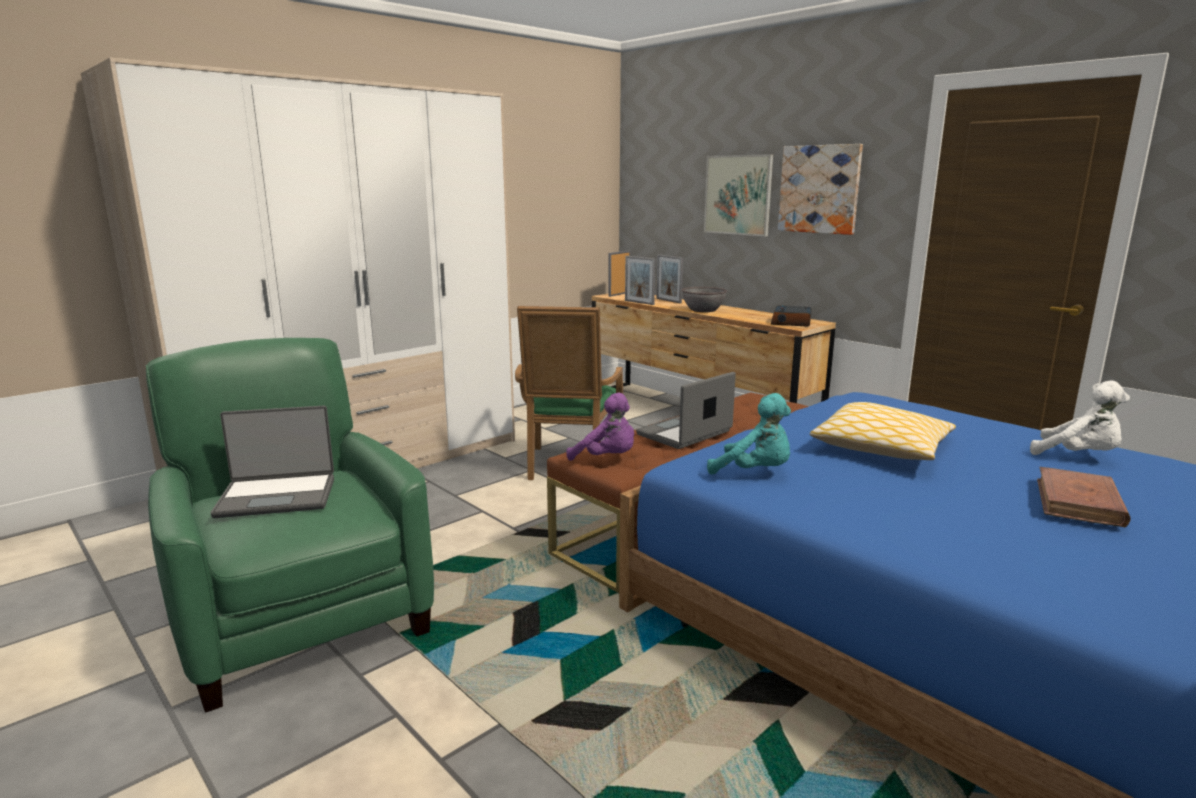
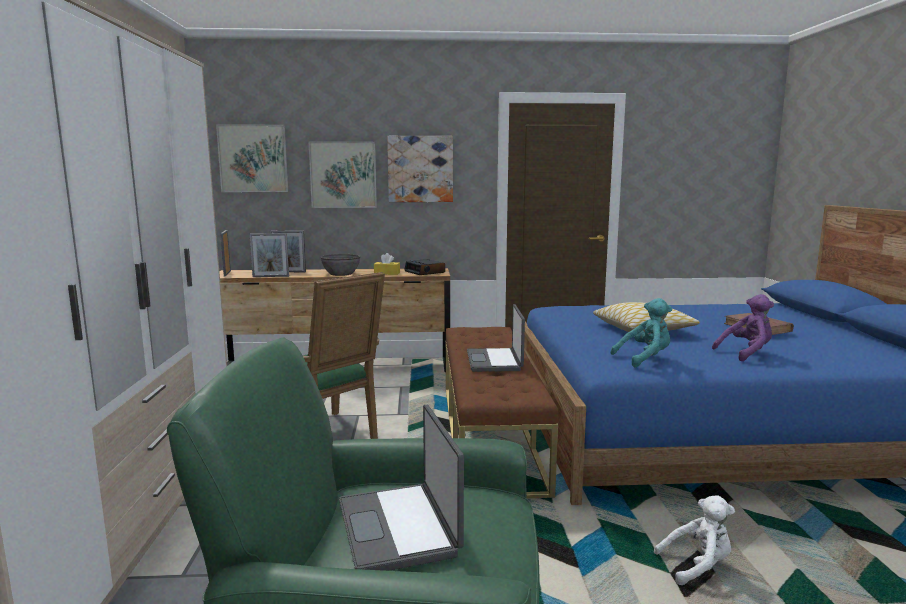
camera: 50 degrees left, 5 degrees down
laptop [211,406,334,518] -> laptop turned 135 degrees clockwise [339,405,464,571]
purple plush toy [566,392,634,461] -> purple plush toy moved to [712,294,774,361]
white plush toy [1030,380,1130,455] -> white plush toy moved to [654,496,735,585]
none -> picture [216,124,288,192]
none -> yellow tissue box [374,253,400,275]

